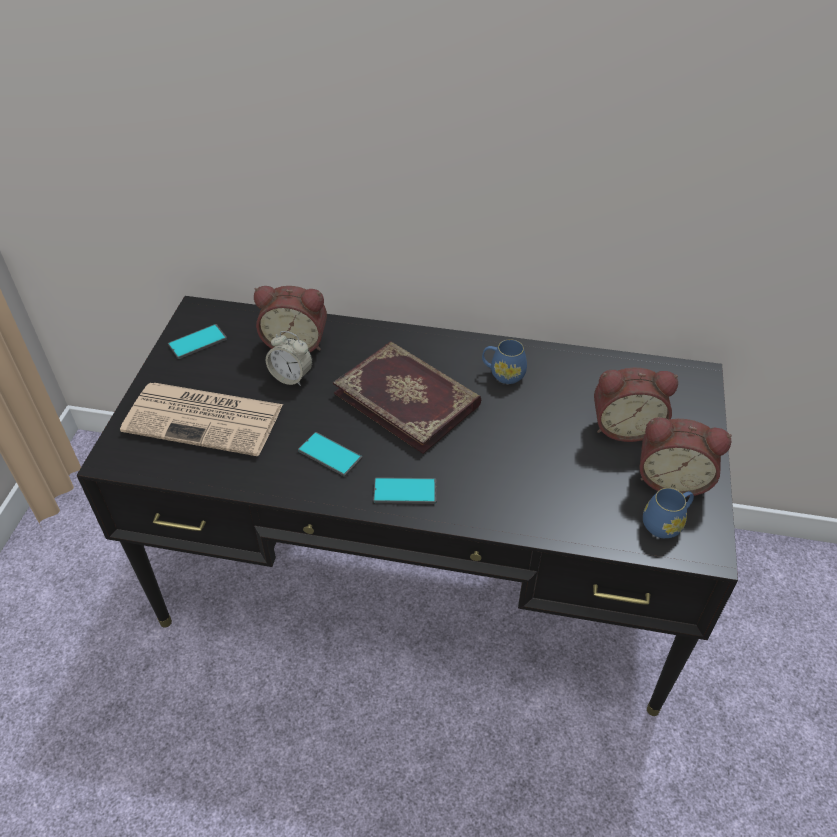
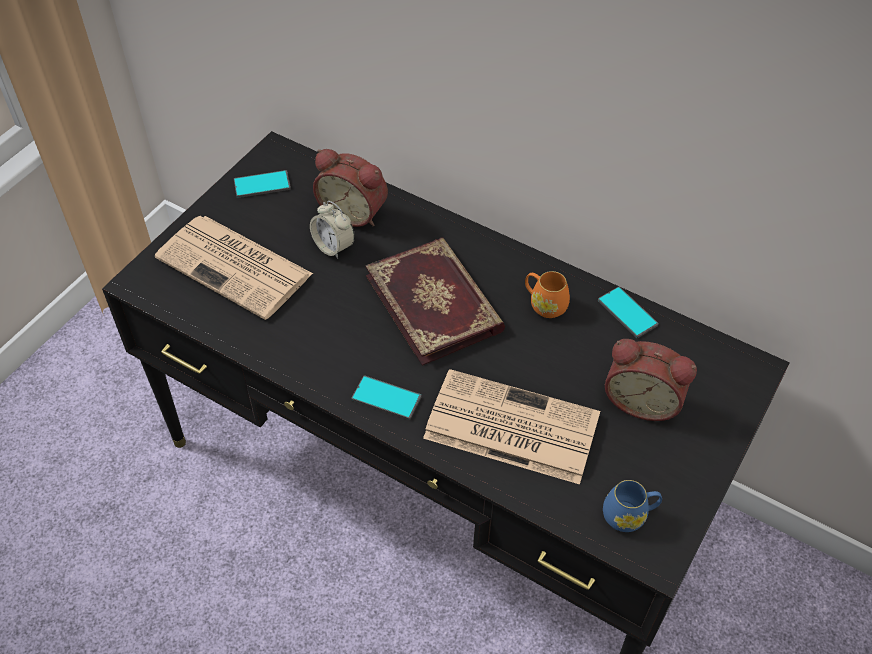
camera: 20 degrees right, 5 degrees up
phone [298,432,362,477] -> phone moved to [598,286,659,338]
blue mug [482,339,527,384] -> orange mug [525,271,570,318]
alarm clock [640,417,732,497] -> none
none -> newspaper [423,369,600,484]

